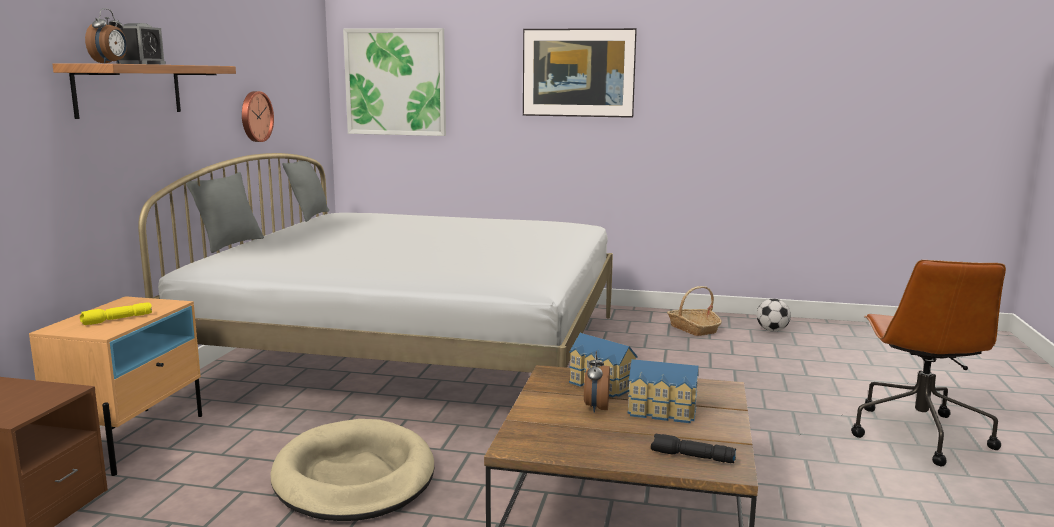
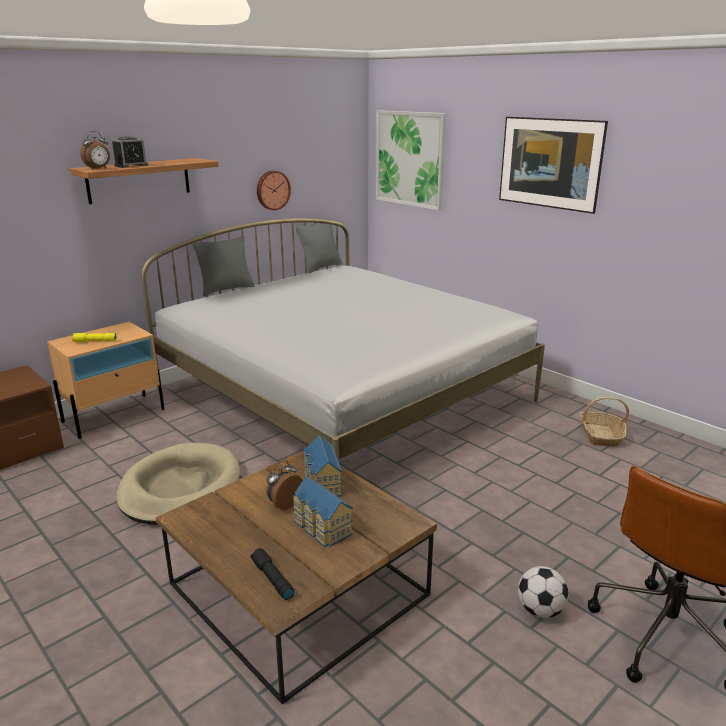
camera: 35 degrees right, 10 degrees up
football [756,299,791,332] -> football moved to [518,566,569,618]

